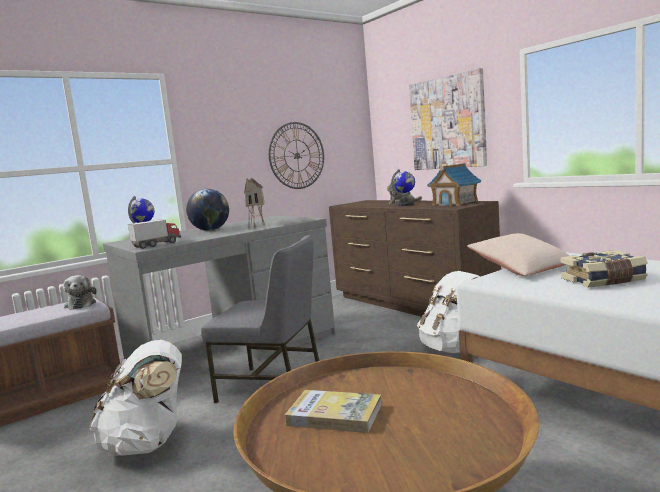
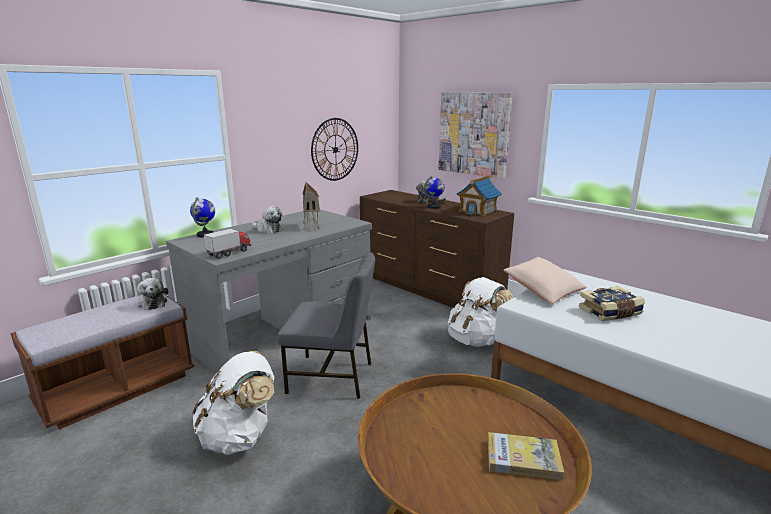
camera: 10 degrees left, 10 degrees up
globe [186,189,229,231] -> plush toy [251,206,283,234]
book [285,390,382,433] -> book moved to [488,432,564,480]

